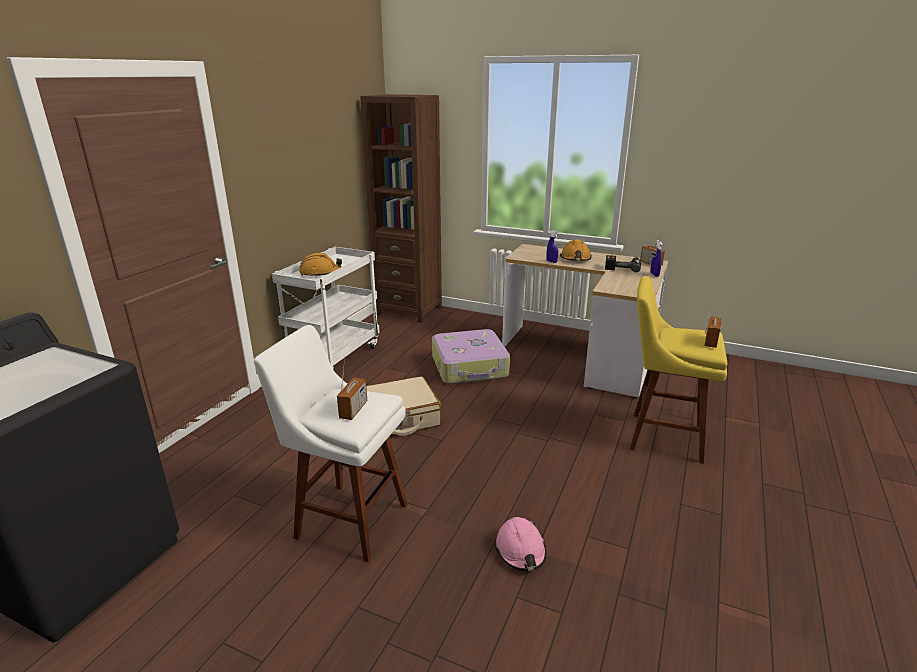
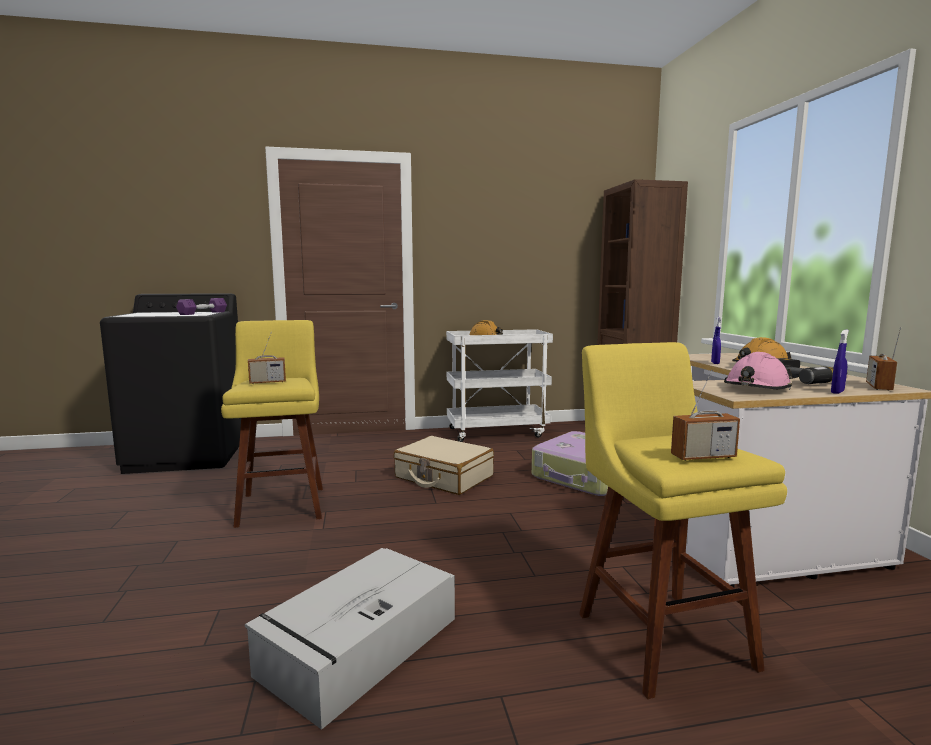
camera: 55 degrees right, 15 degrees down
white stool [254,325,408,562] -> yellow stool [221,320,323,528]
pink hard hat [495,517,546,571] -> pink hard hat moved to [724,352,793,390]
none -> purple dumbbell [176,298,227,315]
none -> grey storage box [245,548,455,730]

